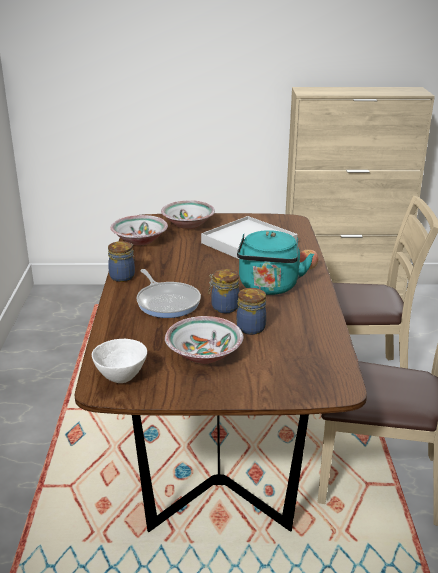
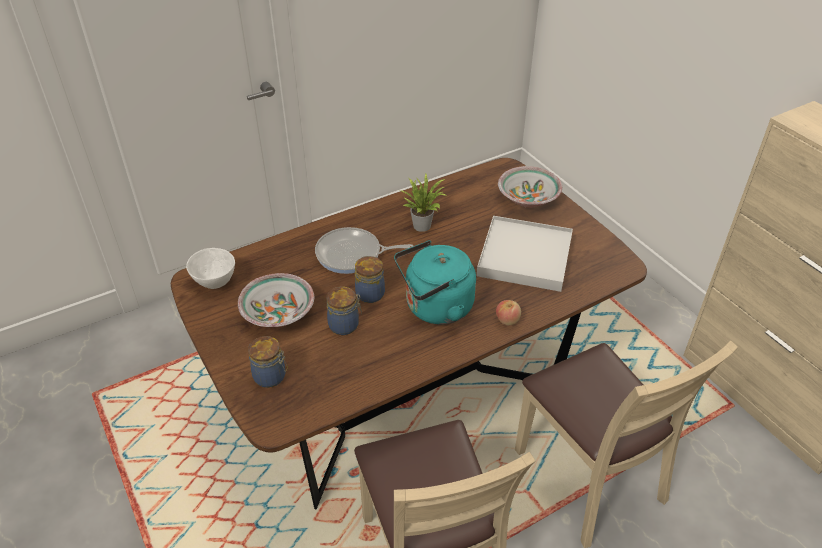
camera: 60 degrees right, 15 degrees up
jar [108,241,135,282] -> jar moved to [248,336,288,388]
bowl [111,215,168,245] -> none
frying pan [136,269,201,318] -> frying pan turned 60 degrees clockwise [315,227,413,274]
none -> potted plant [402,173,448,232]

